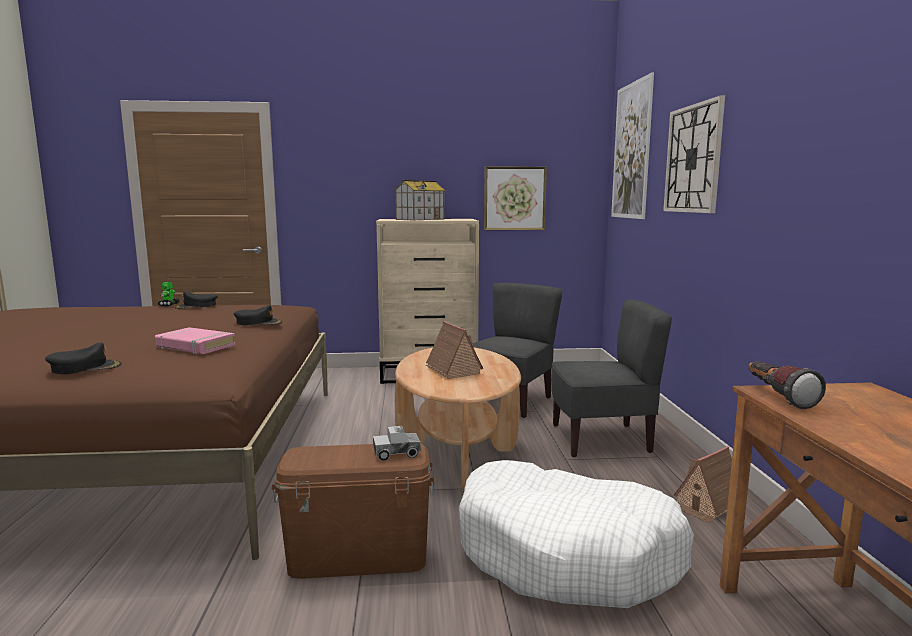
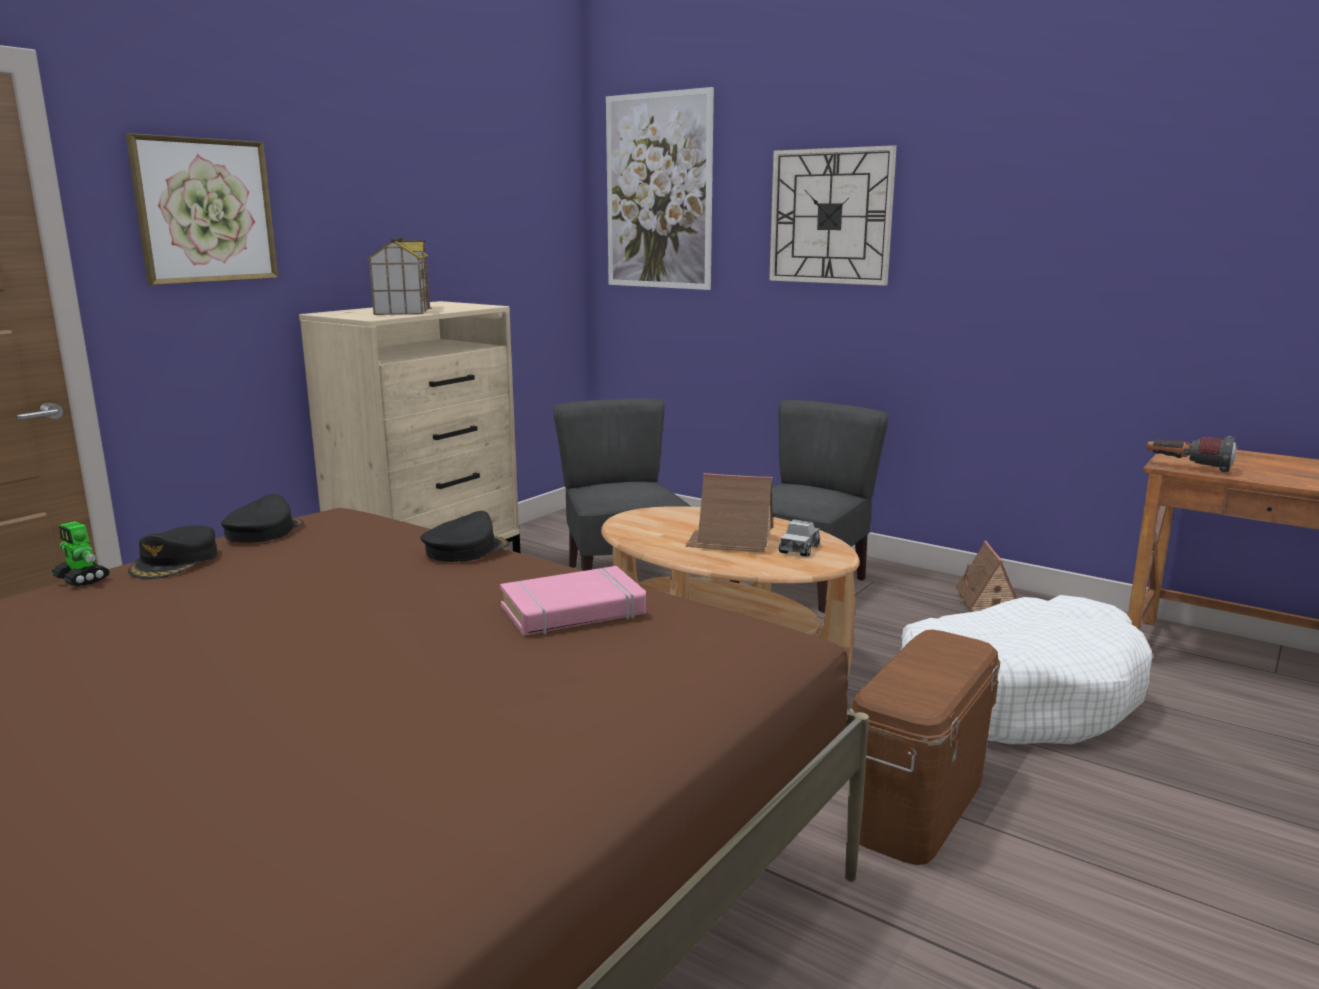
camera: 50 degrees left, 5 degrees up
black cap [45,342,122,374] -> black cap moved to [221,494,304,543]
toy truck [373,426,421,461] -> toy truck moved to [779,519,820,557]
picture [484,166,547,230] -> picture moved to [126,133,278,285]

